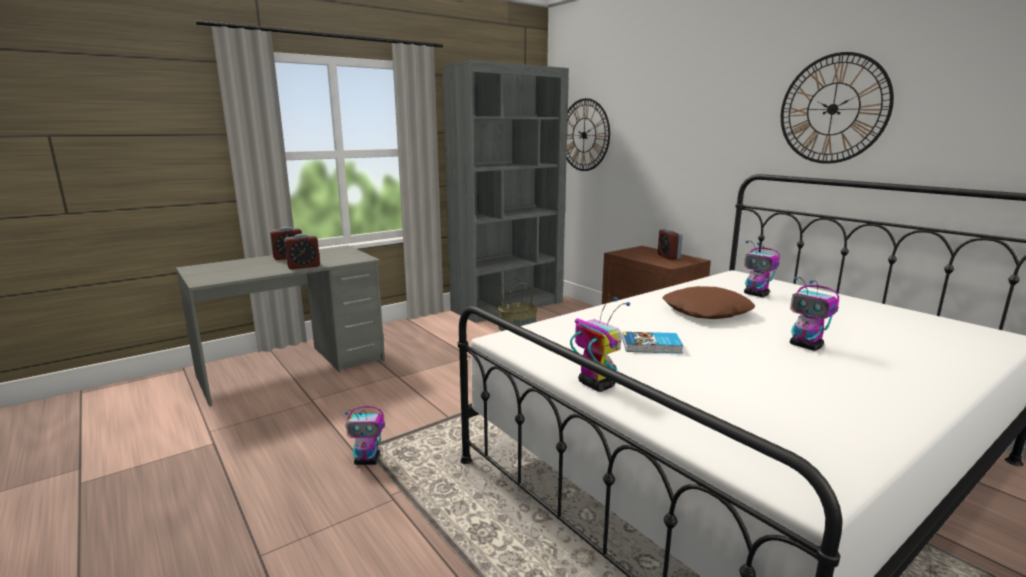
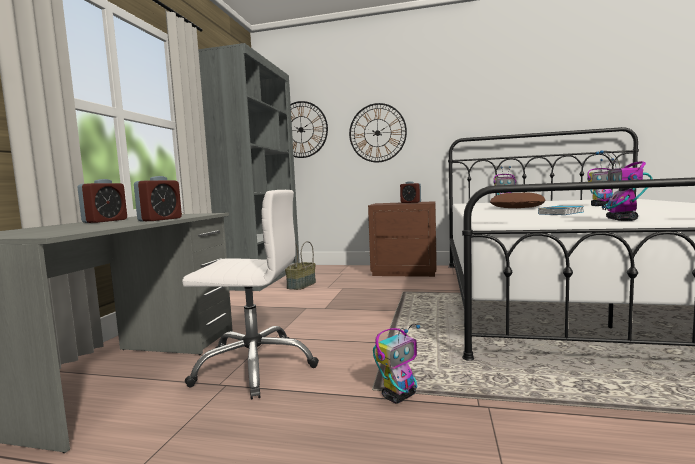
camera: 40 degrees left, 10 degrees down
toy robot [570,297,630,392] -> toy robot turned 90 degrees counterclockwise [596,150,653,221]
wall clock [781,52,894,164] -> wall clock moved to [349,103,407,162]
none -> white office chair [182,190,319,400]

